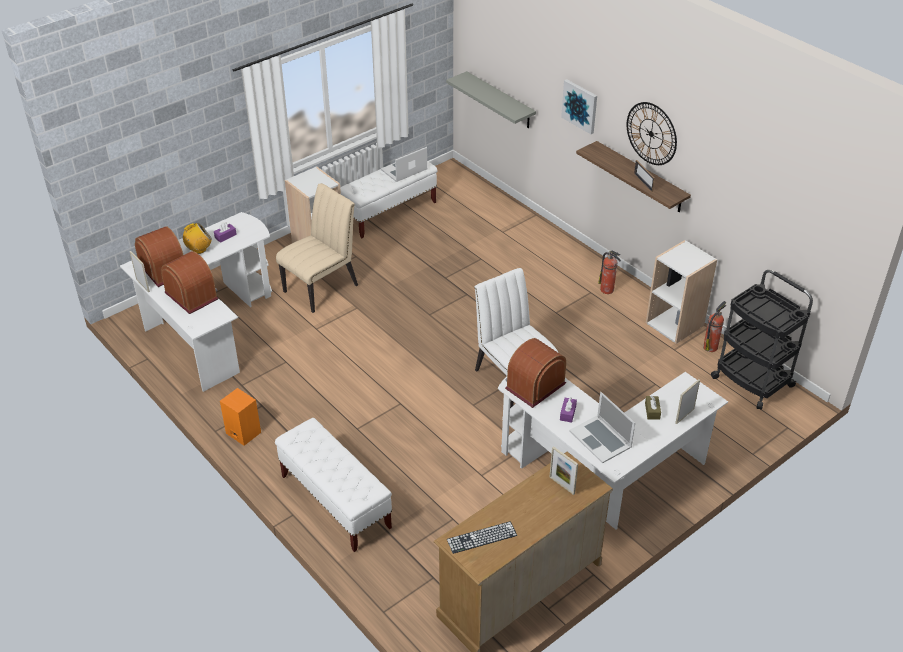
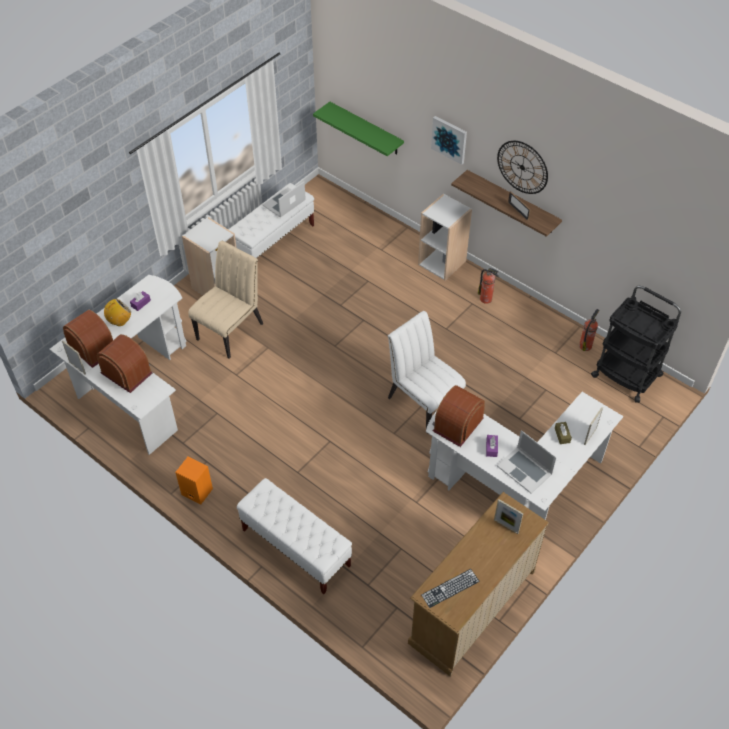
camera: 10 degrees left, 10 degrees up
grey shelf [446,71,536,128] -> green shelf [313,102,404,156]
bookcase [646,240,717,344] -> bookcase moved to [418,194,472,280]

